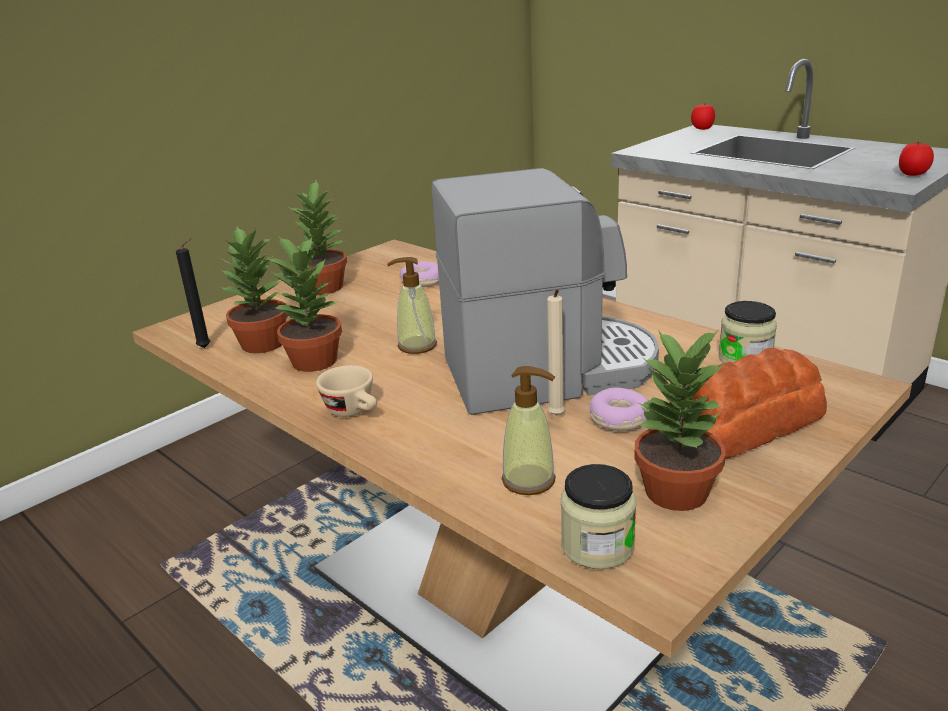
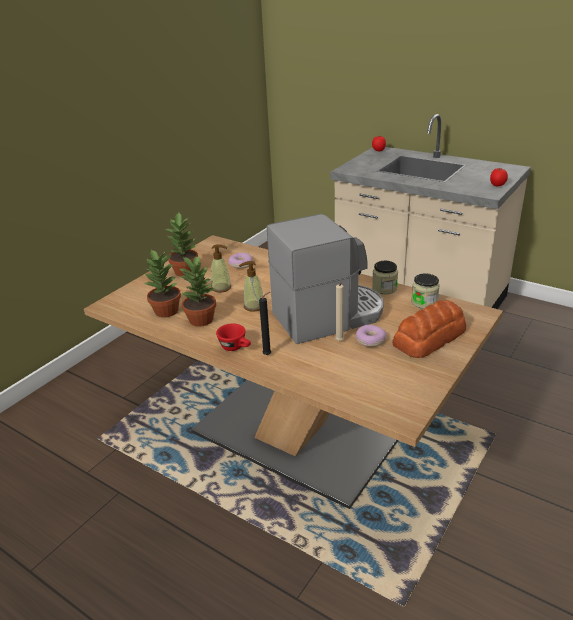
camera: 10 degrees left, 5 degrees up
black candle [176,238,210,348] -> black candle moved to [259,292,271,355]
beige cup [316,365,377,417] -> red cup [216,323,251,351]
soap dispenser [501,366,556,495] -> soap dispenser moved to [211,244,231,293]
jar [561,464,636,569] -> jar moved to [372,261,398,295]
potted plant [634,329,726,511] -> none

